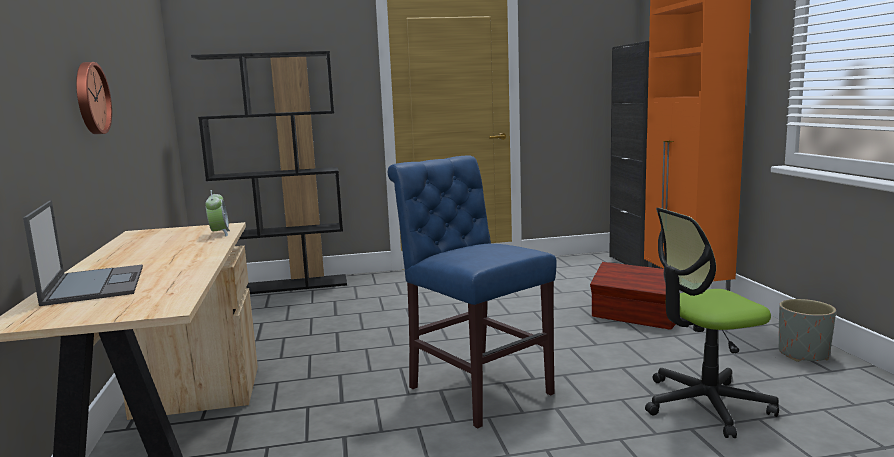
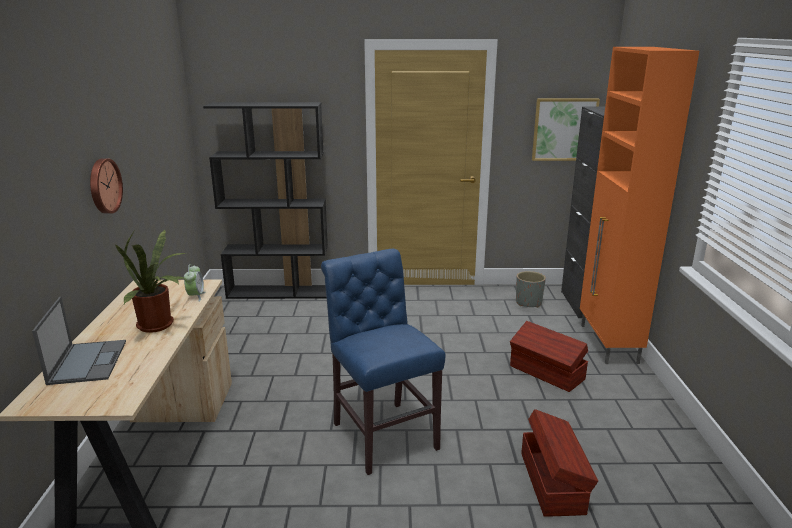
camera: 10 degrees right, 10 degrees up
office chair [645,208,779,438] -> brown storage box [521,409,598,517]
grey planter [779,299,836,362] -> grey planter moved to [516,271,546,308]
none -> potted plant [115,229,186,333]
none -> picture [532,99,600,161]

